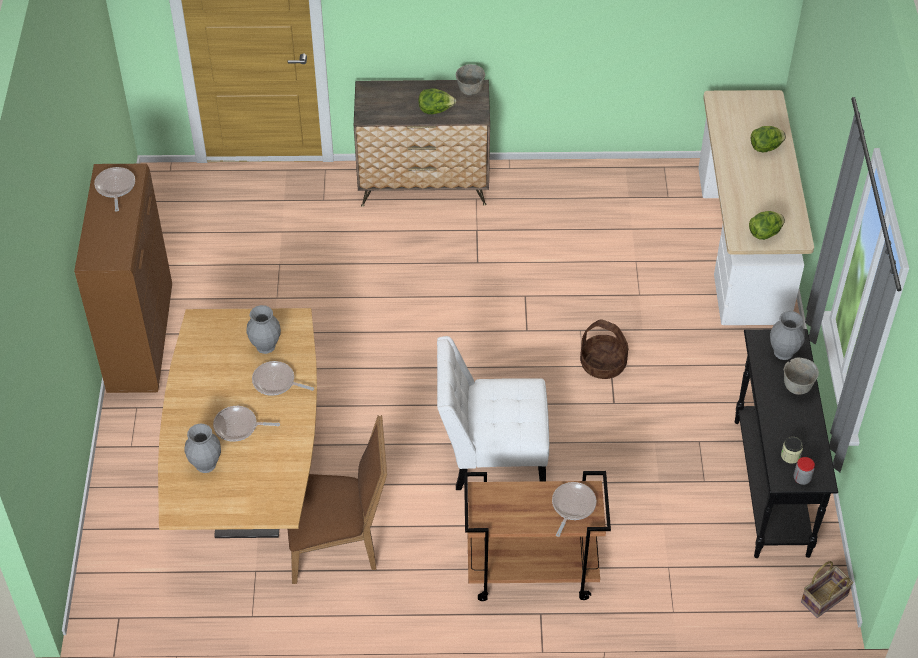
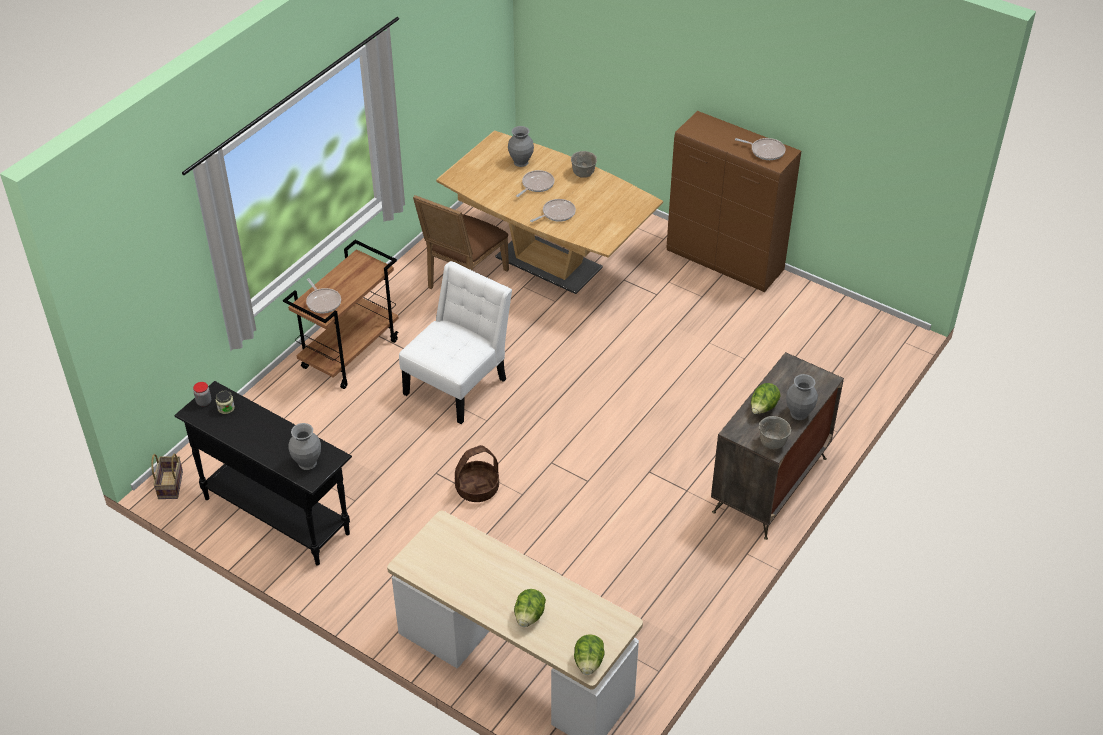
camera: 125 degrees right, 5 degrees down
grey vase [246,305,281,354] -> grey vase moved to [786,374,818,420]
lettuce [749,211,785,240] -> lettuce moved to [574,634,605,675]
grey bowl [784,357,819,395] -> grey bowl moved to [571,151,597,178]

